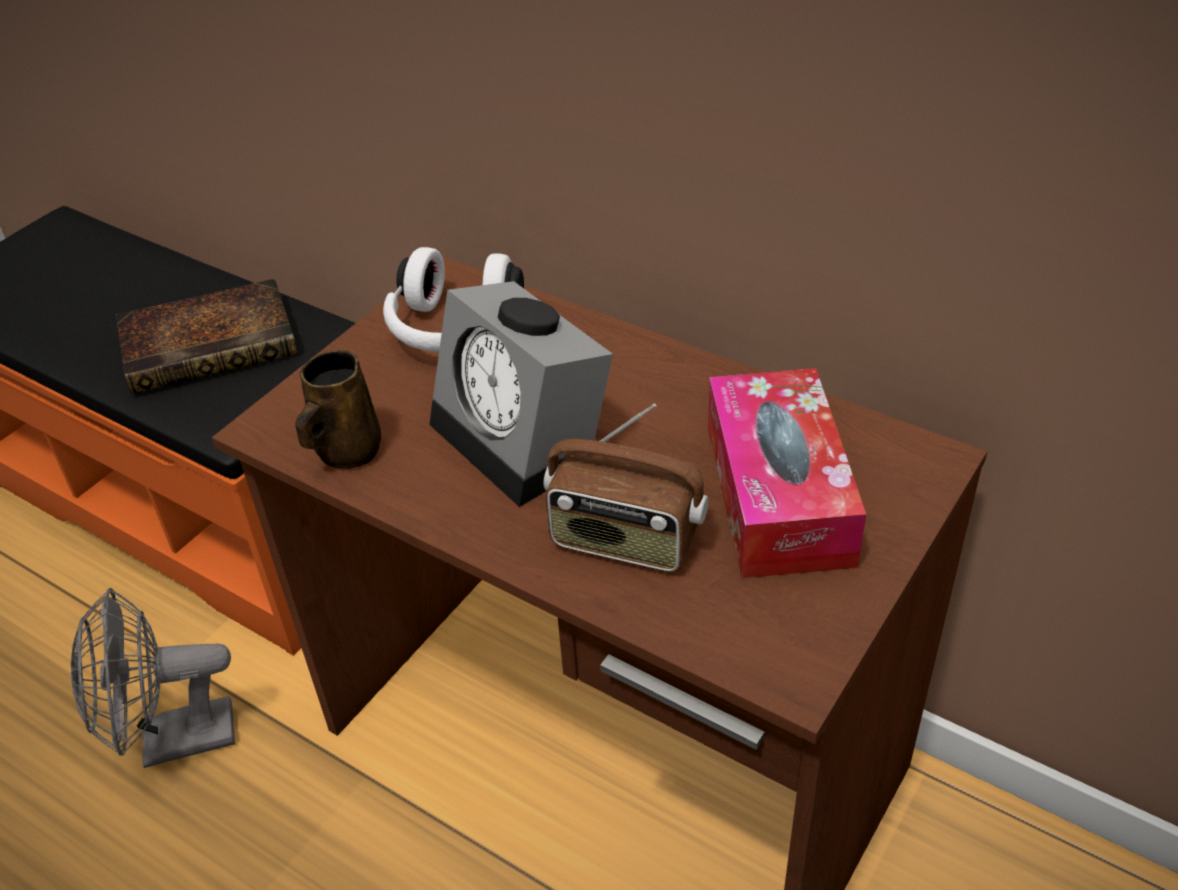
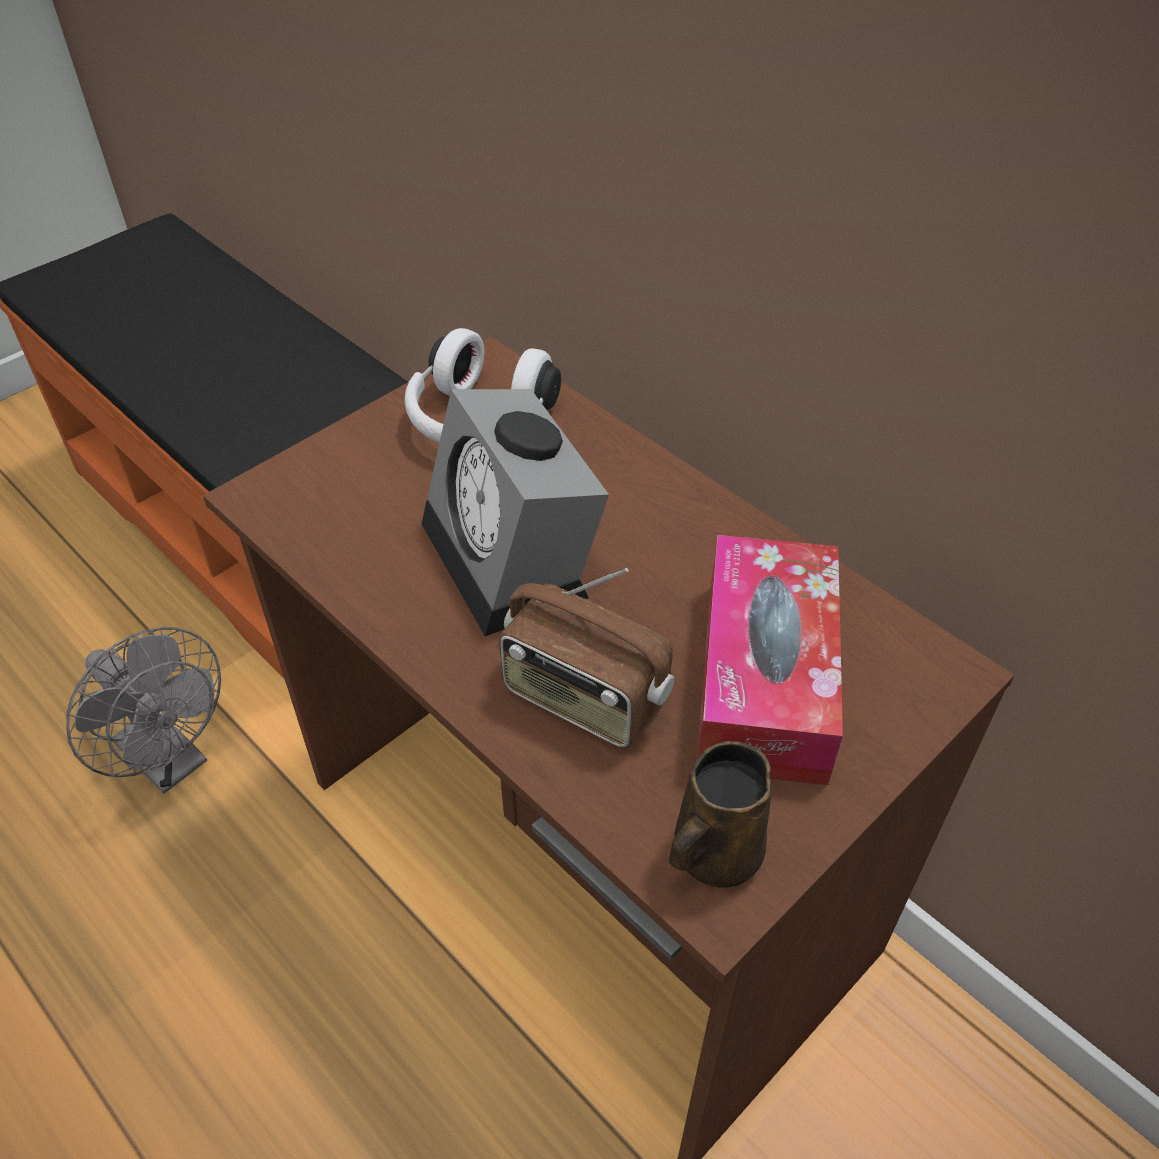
camera: 10 degrees right, 5 degrees up
grey fan [71,588,235,768] -> grey fan turned 135 degrees counterclockwise [66,627,221,794]
book [116,279,298,394] -> none
brown mug [295,350,381,469] -> brown mug moved to [669,741,771,888]

